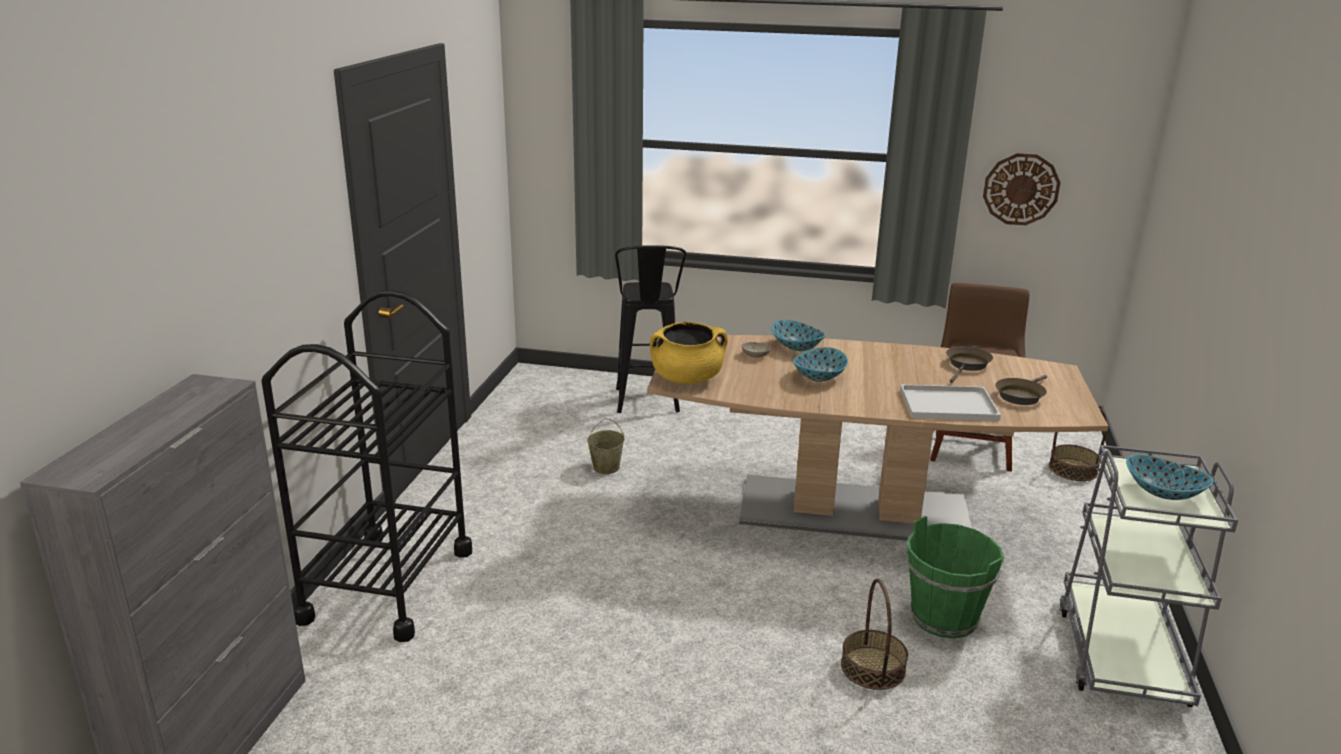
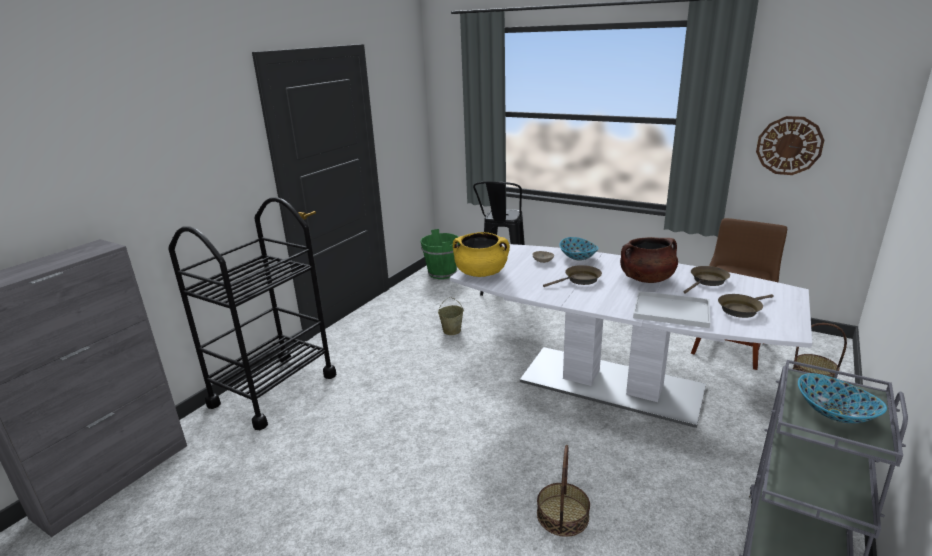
camera: 20 degrees right, 0 degrees up
brown dining table [647,335,1108,541] -> white dining table [450,244,812,428]
bowl [793,347,848,382] -> brown frying pan [543,265,602,287]
green bucket [907,516,1004,639] -> green bucket moved to [420,229,460,279]
none -> brown cooking pot [620,237,678,283]

